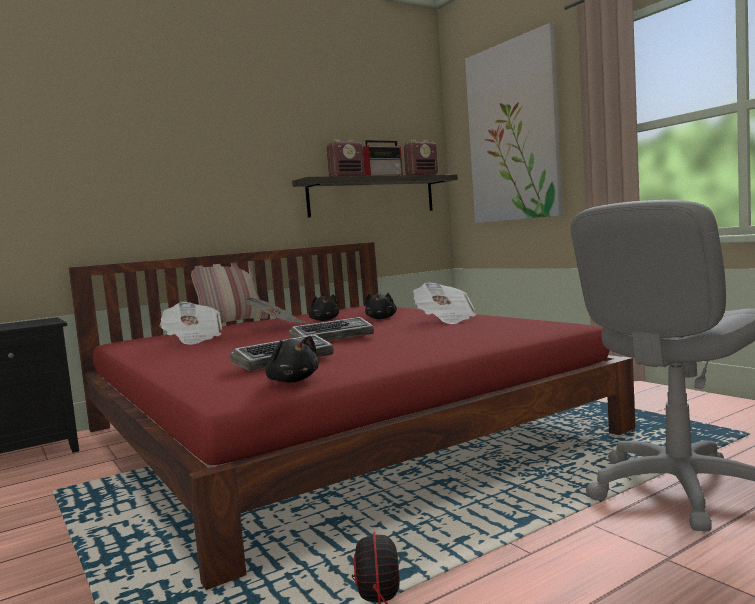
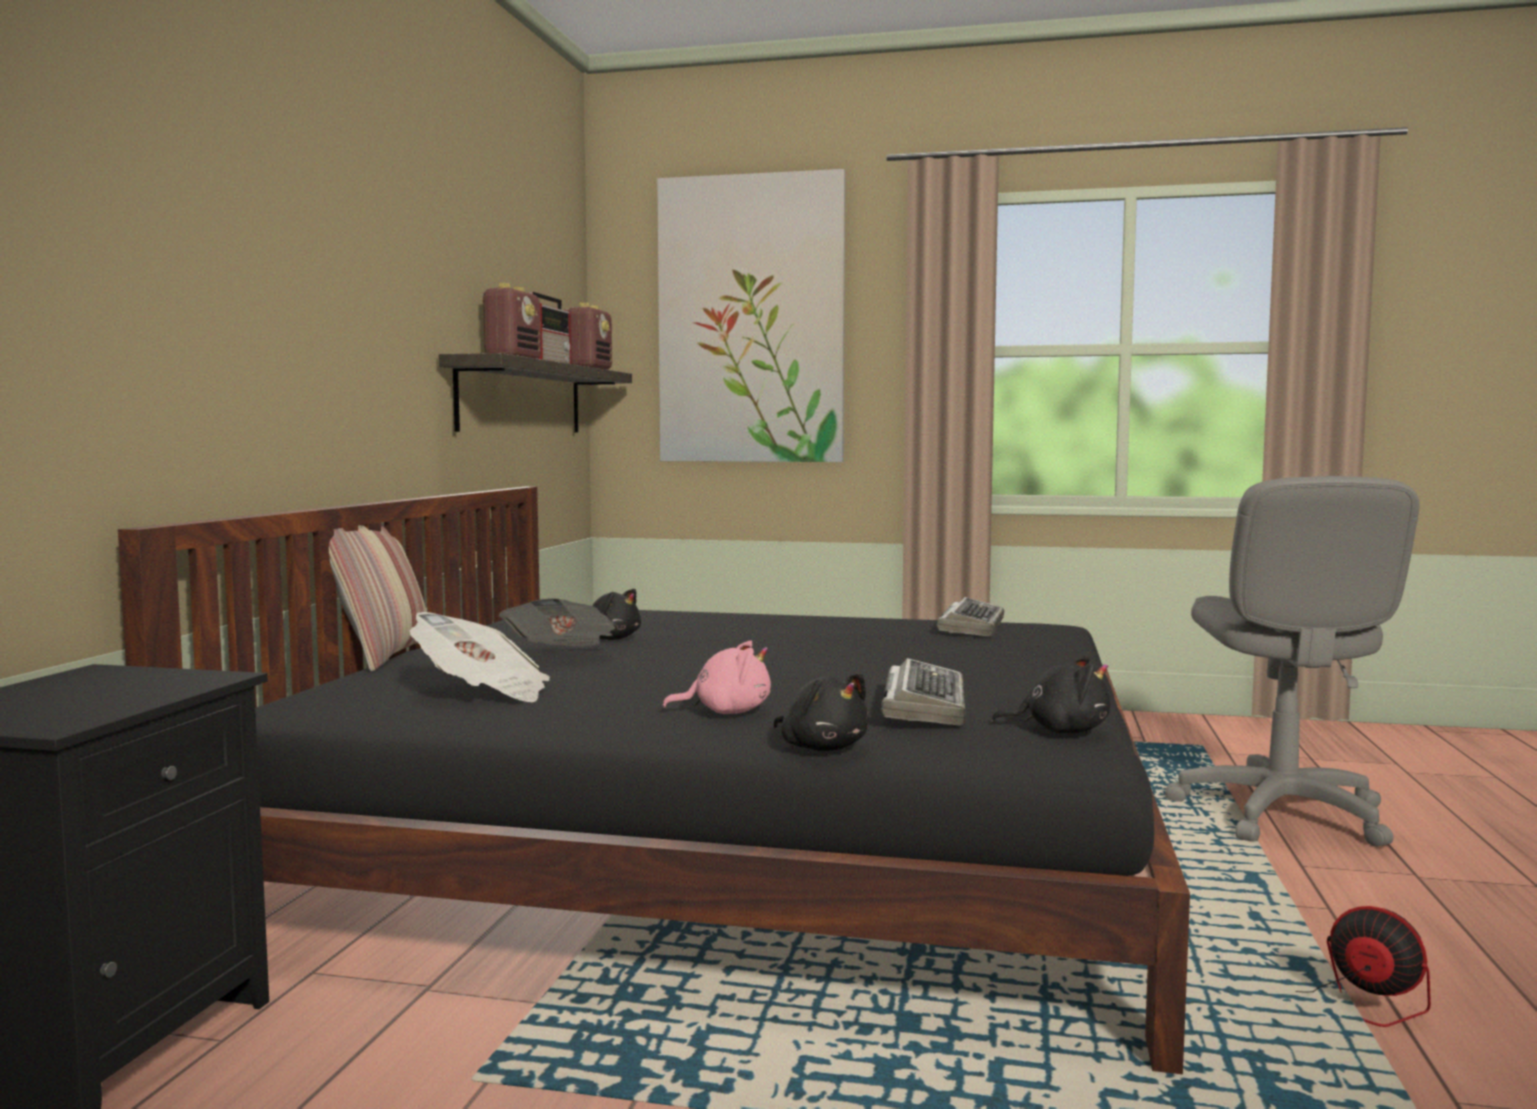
camera: 45 degrees left, 0 degrees up
red bed [68,242,635,590] -> black bed [118,487,1190,1074]
keyboard [289,317,374,341] -> keyboard moved to [936,597,1004,637]
black plush toy [365,292,397,319] -> black plush toy moved to [773,673,869,751]
newspaper [413,283,476,324] -> none
none -> pink plush toy [662,641,771,714]

